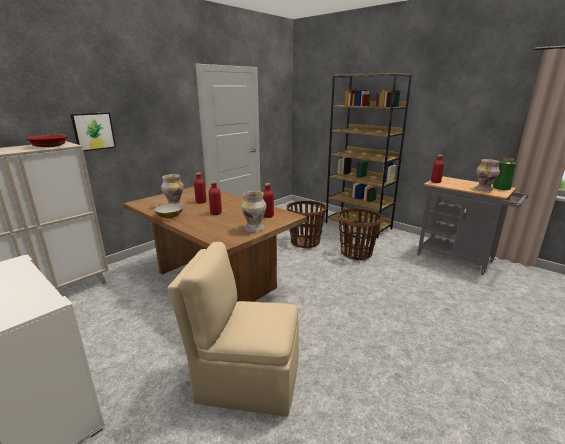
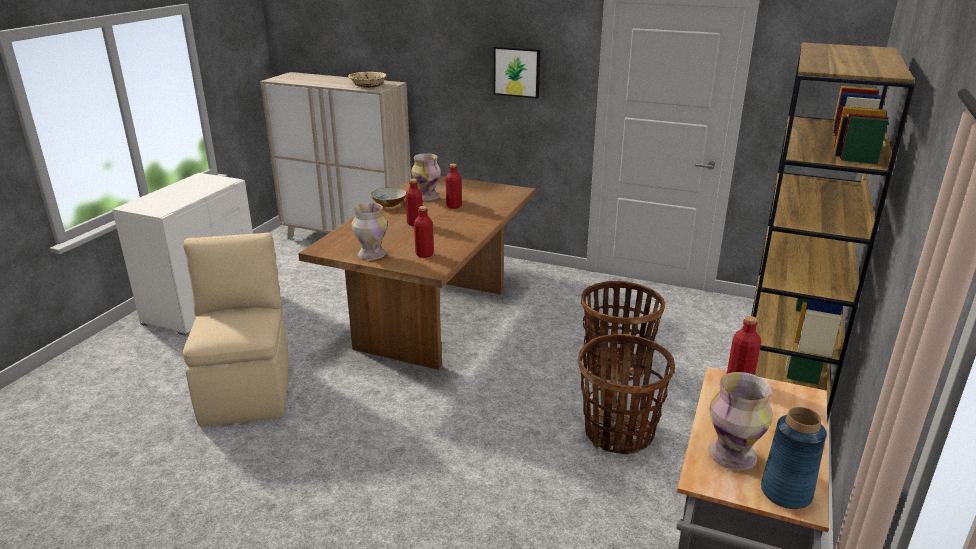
camera: 70 degrees right, 5 degrees up
red bowl [26,134,68,147] -> beige bowl [348,72,387,88]
picture [70,112,116,151] -> picture moved to [494,46,540,98]
green vase [493,157,516,190] -> blue vase [761,407,827,509]

